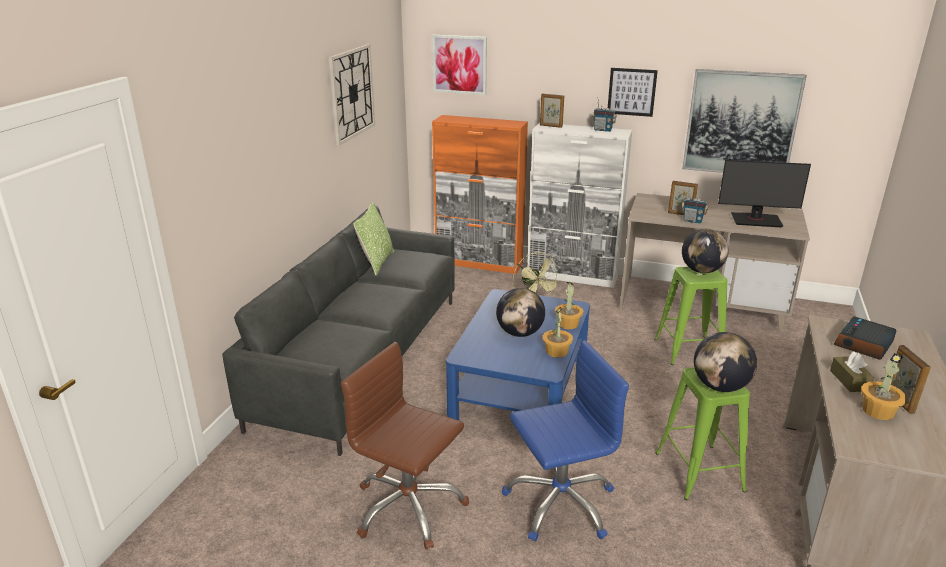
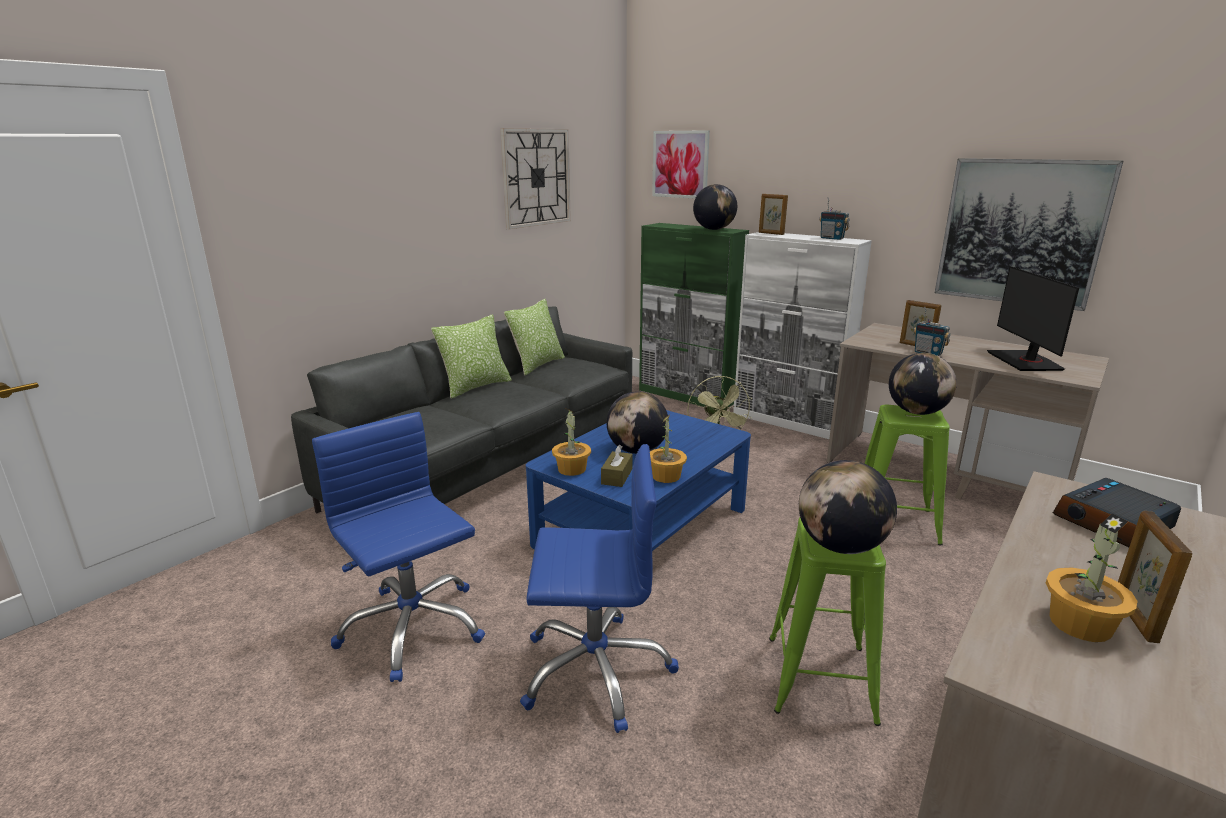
camera: 20 degrees right, 5 degrees down
brown office chair [341,342,469,550] -> blue office chair [312,412,485,682]
orange cabinet [432,115,528,274] -> green cabinet [639,223,749,407]
potted plant [555,282,583,329] -> potted plant moved to [552,408,591,476]
picture [608,68,658,117] -> none
monitor [718,160,811,228] -> monitor turned 60 degrees clockwise [987,266,1079,371]
brown tissue box [830,351,874,392] -> brown tissue box moved to [601,445,633,487]
none -> pillow [431,315,511,399]
none -> globe [693,184,737,230]

